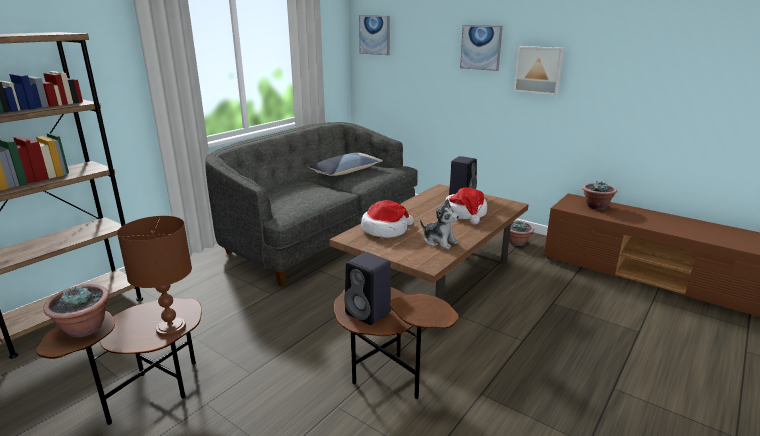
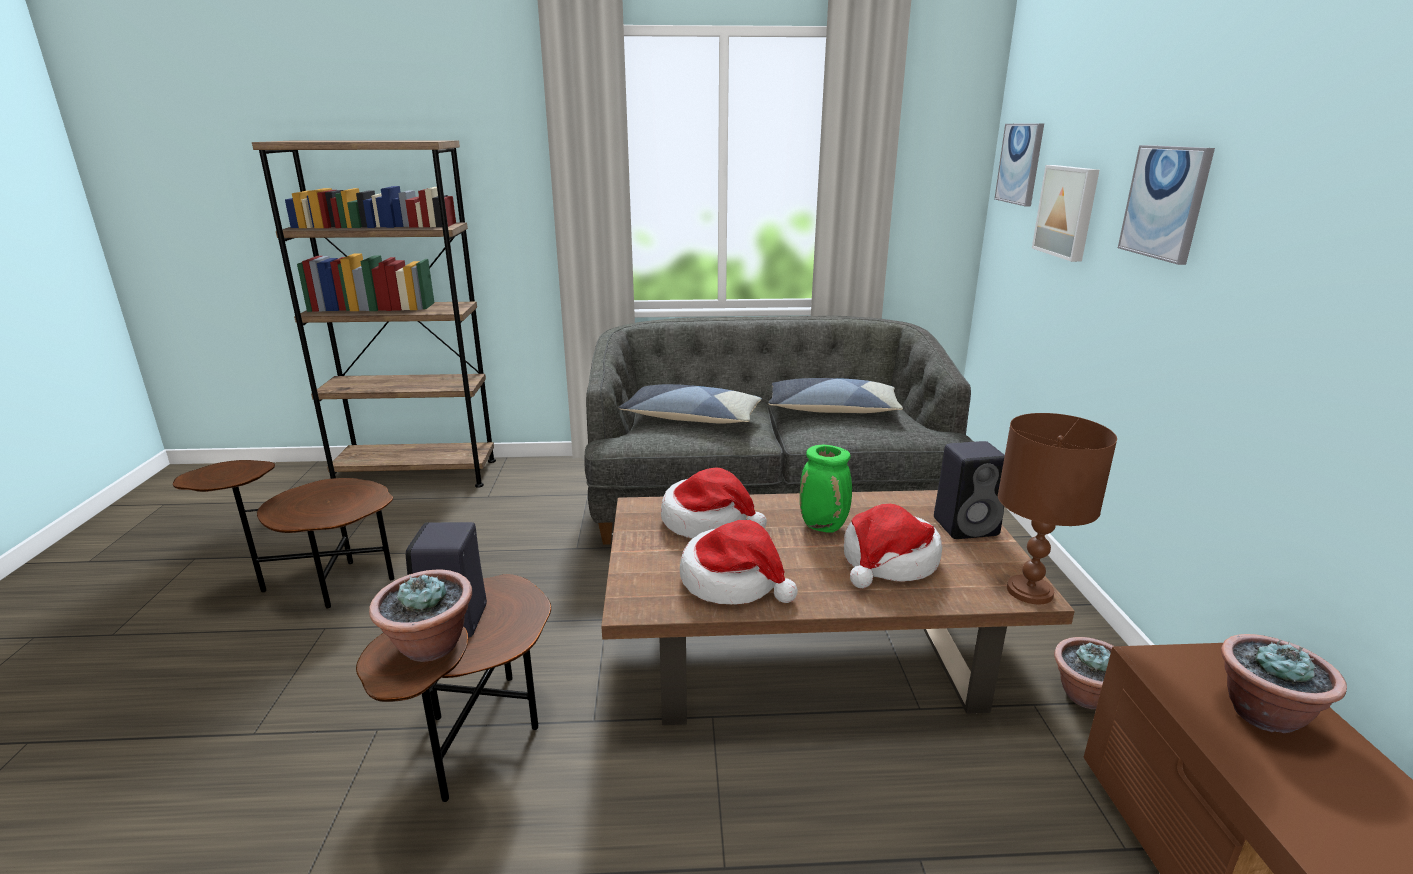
camera: 50 degrees right, 0 degrees up
potted plant [43,284,109,337] -> potted plant moved to [369,570,472,662]
brown table lamp [117,216,192,337] -> brown table lamp moved to [998,413,1117,604]
plush toy [420,199,459,249] -> hat [680,520,798,604]
picture [514,46,564,95] -> picture moved to [1032,165,1099,262]
none -> pillow [619,384,762,423]
none -> green vase [800,445,852,533]

